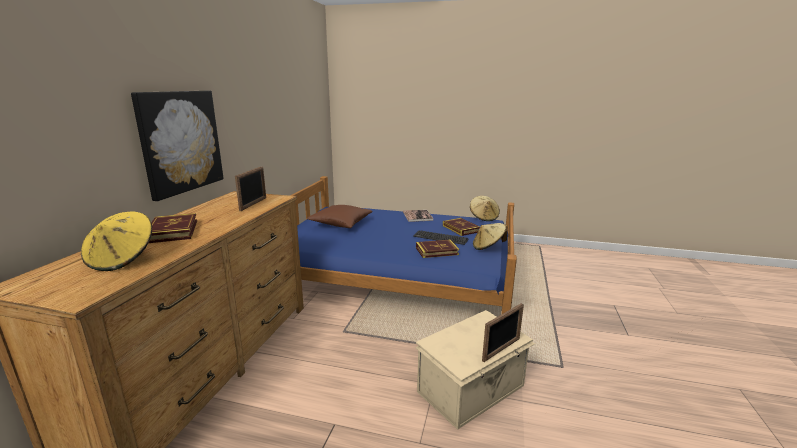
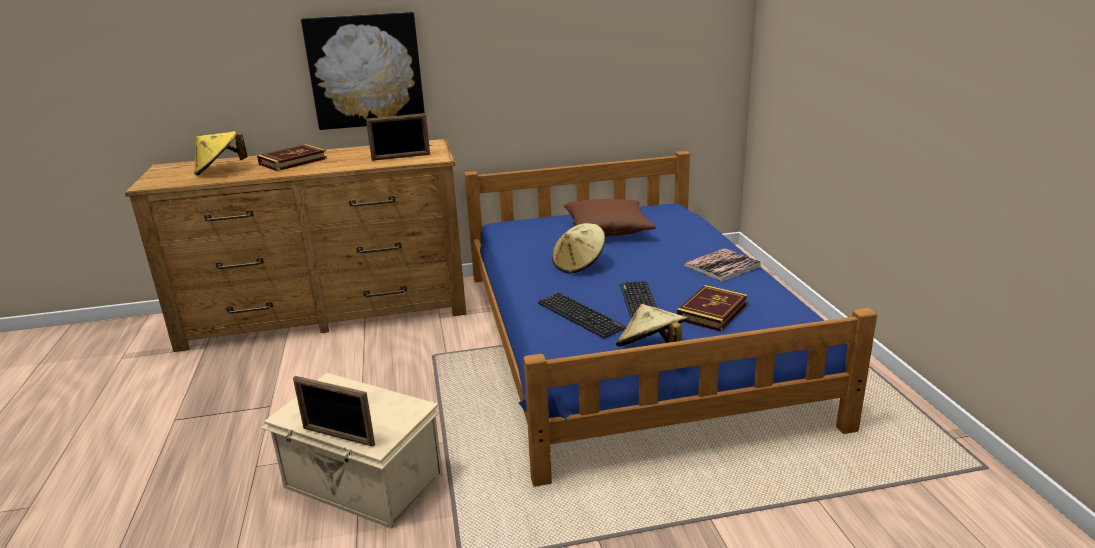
camera: 65 degrees right, 5 degrees up
book [416,240,459,258] -> keyboard [538,292,626,338]
beige hat [470,196,500,221] -> beige hat moved to [552,223,605,274]

